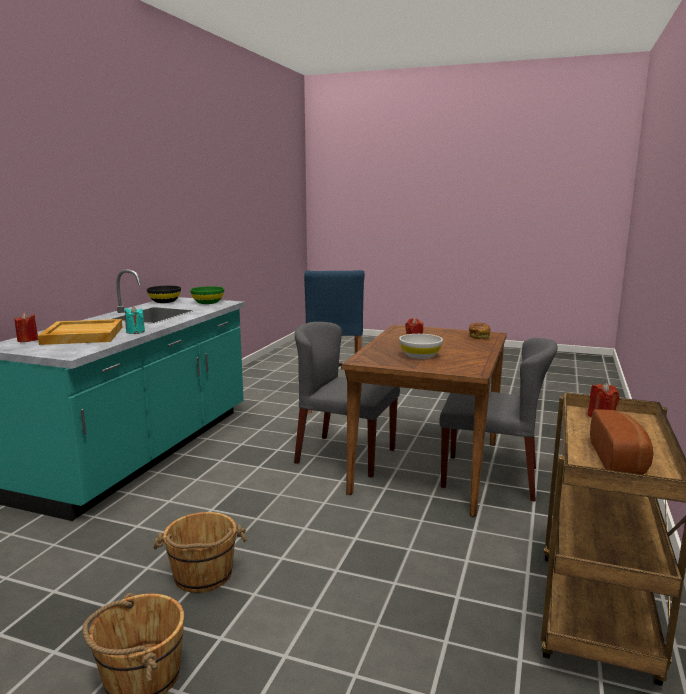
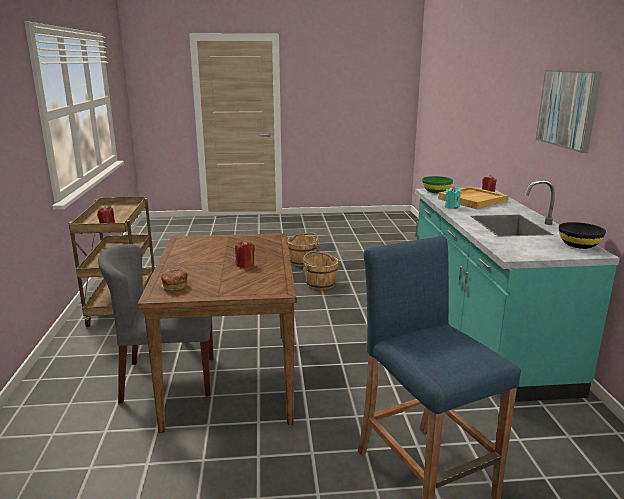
camera: 155 degrees right, 5 degrees up
green bowl [190,286,224,304] -> green bowl moved to [422,176,453,193]
grey chair [294,322,400,478] -> none
white bowl [399,334,443,359] -> none
bread [590,409,654,475] -> none
none -> picture [536,70,602,153]

